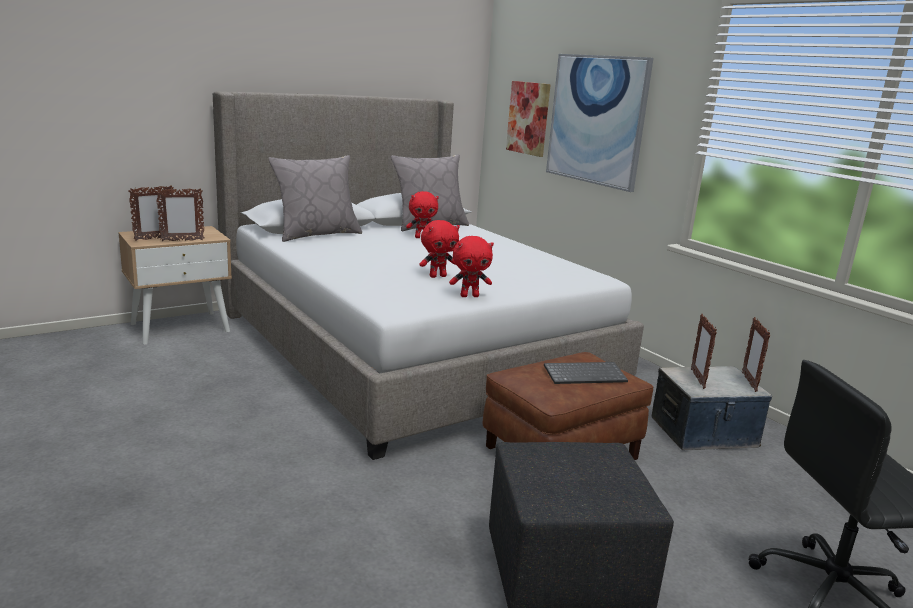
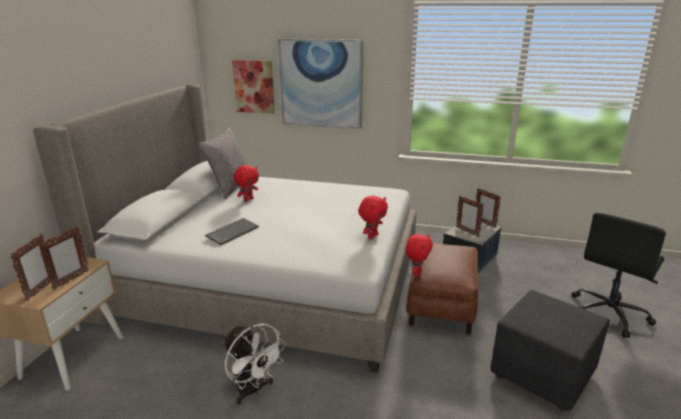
camera: 40 degrees left, 5 degrees up
grey pillow [268,155,362,242] -> none
red plush toy [419,220,460,278] -> red plush toy moved to [406,234,433,277]
keyboard [544,362,628,384] -> keyboard moved to [205,218,259,245]
none -> white fan [223,323,286,405]

